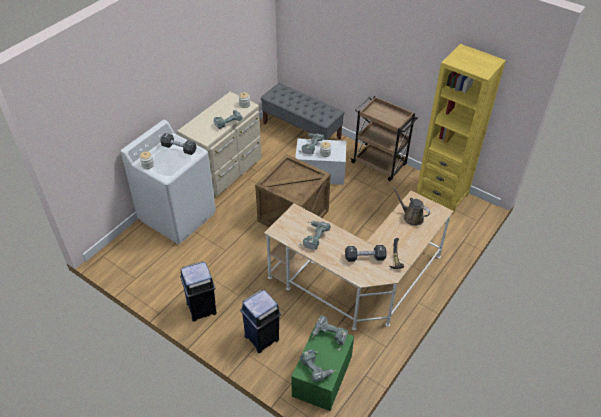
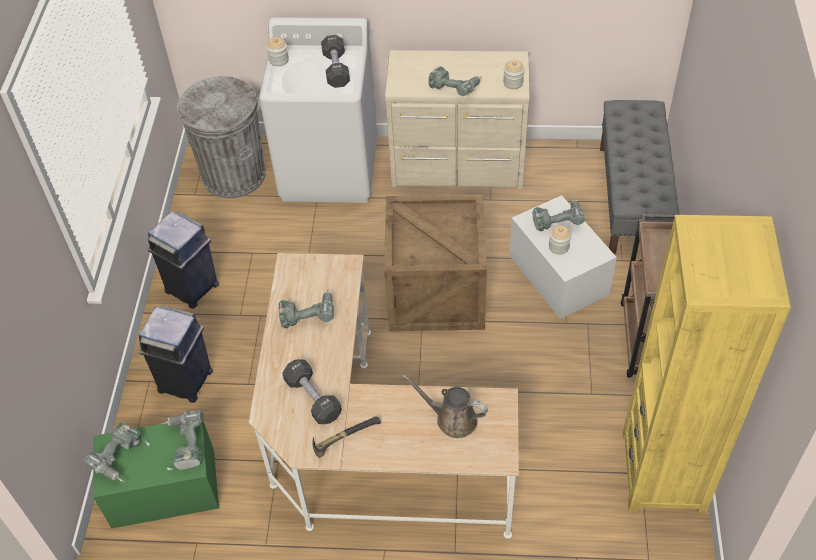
camera: 60 degrees right, 5 degrees up
brown watering can [393,186,430,226] -> brown watering can turned 75 degrees counterclockwise [402,374,488,438]
none -> grey trash can [177,76,266,198]

